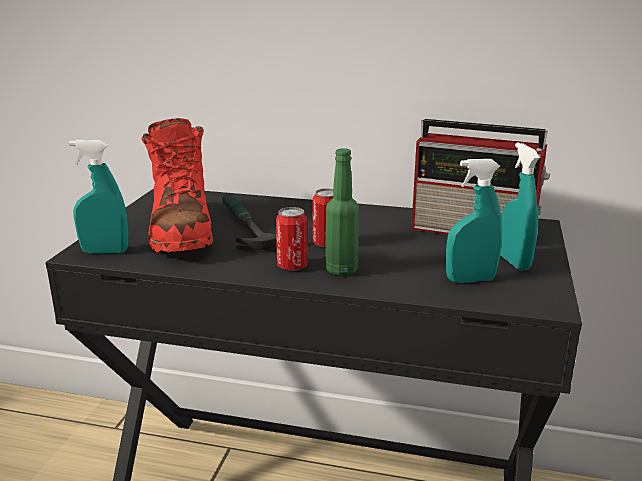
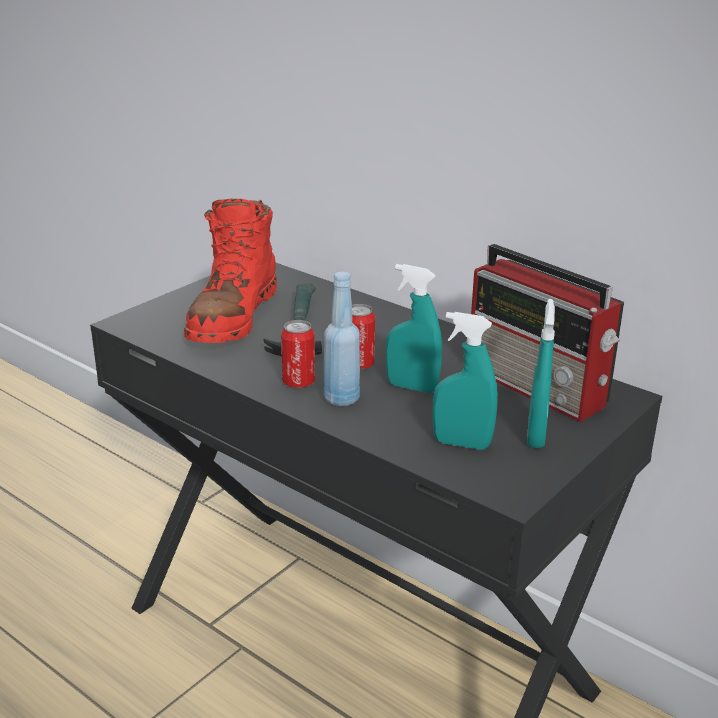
camera: 25 degrees right, 5 degrees up
turquoise spray bottle [69,140,128,254] -> turquoise spray bottle moved to [386,264,442,393]
green bottle [325,148,359,276] -> blue bottle [324,272,360,406]

